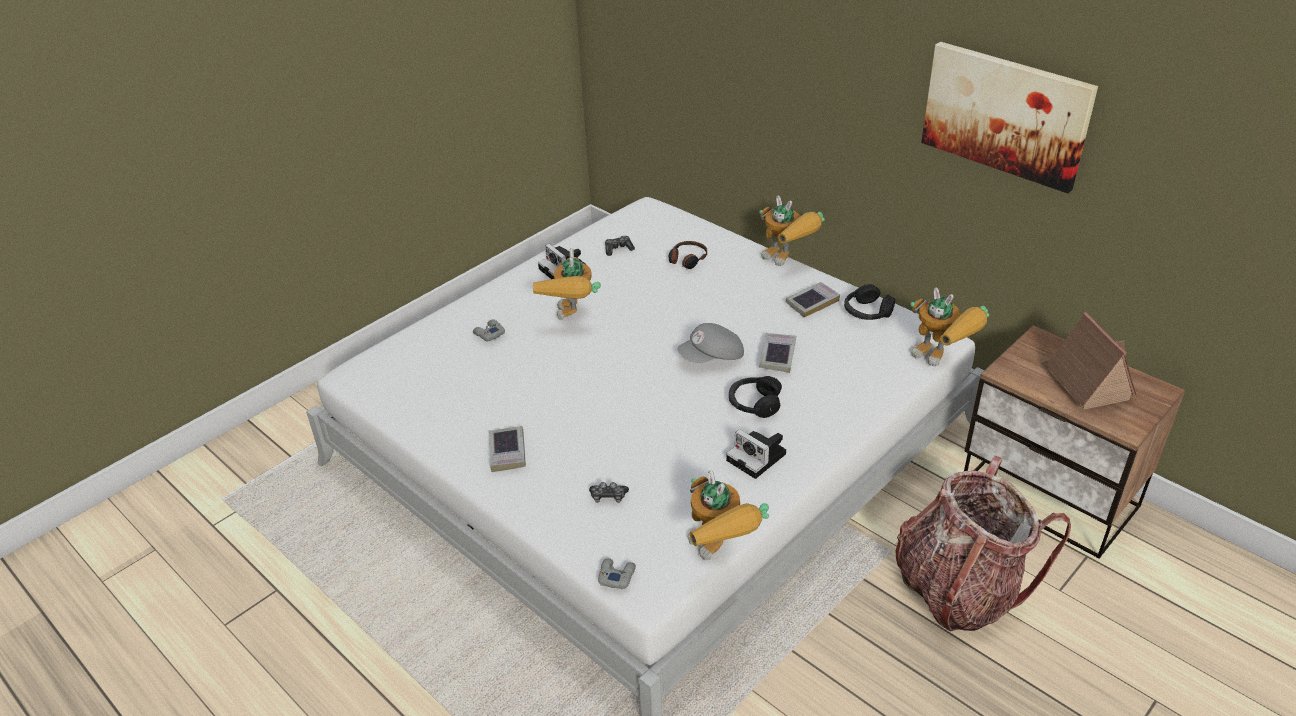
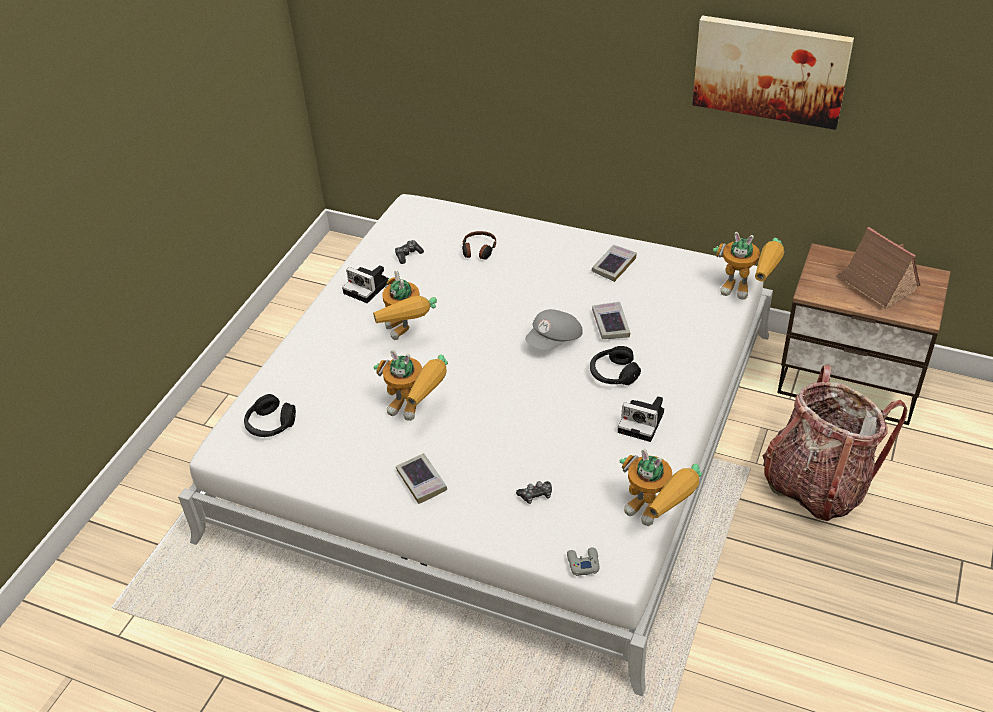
camera: 20 degrees left, 5 degrees up
grey game controller [473,320,505,341] -> none
toy robot [759,196,825,266] -> toy robot moved to [374,350,448,421]
black headphones [844,284,895,320] -> black headphones moved to [244,394,296,437]

